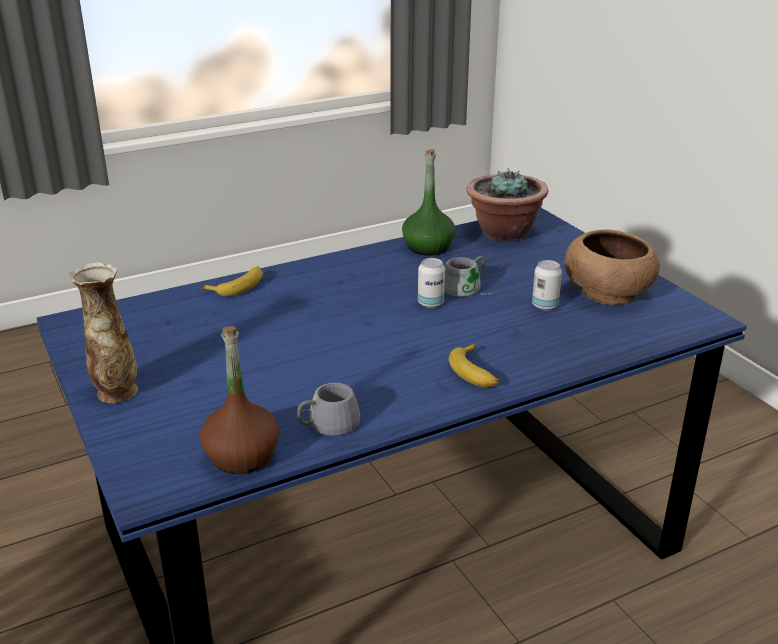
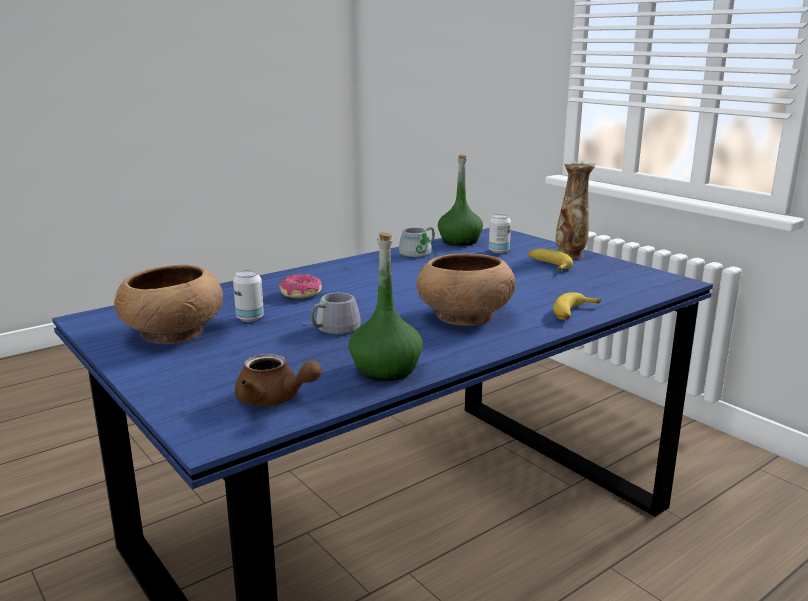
camera: 170 degrees right, 10 degrees down
brown bottle [200,326,280,474] -> green bottle [438,154,483,246]
can [418,258,445,308] -> can moved to [489,214,511,253]
banana [449,344,499,387] -> banana moved to [528,249,573,271]
potted plant [466,168,548,242] -> brown teapot [235,353,322,407]
none -> donut [279,274,322,298]
none -> brown bowl [416,253,516,326]

